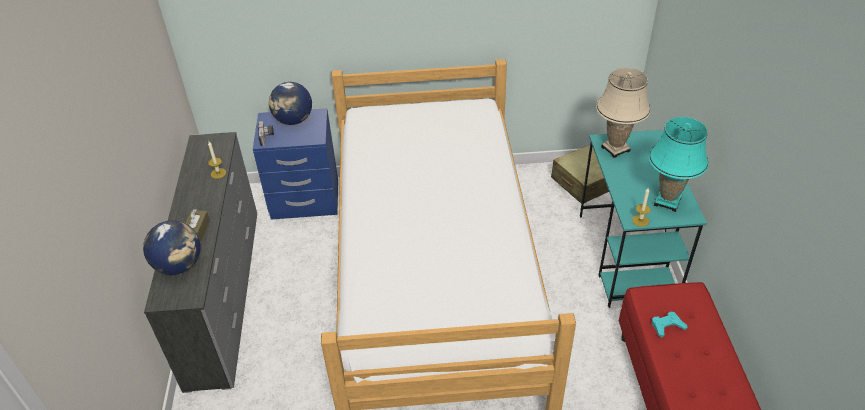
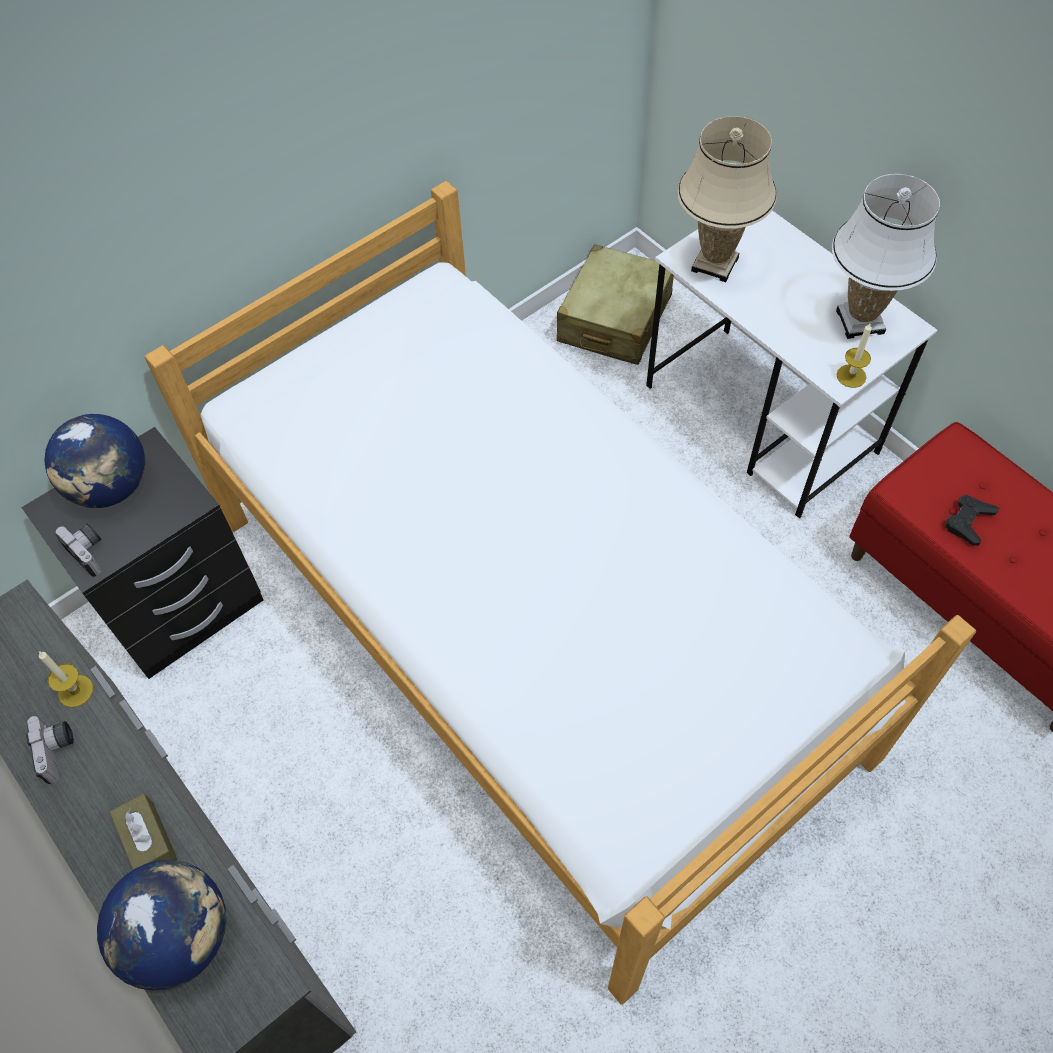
camera: 35 degrees left, 15 degrees up
blue nightstand [253,108,338,220] -> black nightstand [21,427,263,679]
turquoise desk [580,130,707,308] -> white desk [646,211,938,519]
turquoise table lamp [649,117,708,212] -> white table lamp [832,174,940,339]
turquoise game controller [652,312,687,338] -> black game controller [946,495,999,546]
none -> camera [26,716,74,784]

